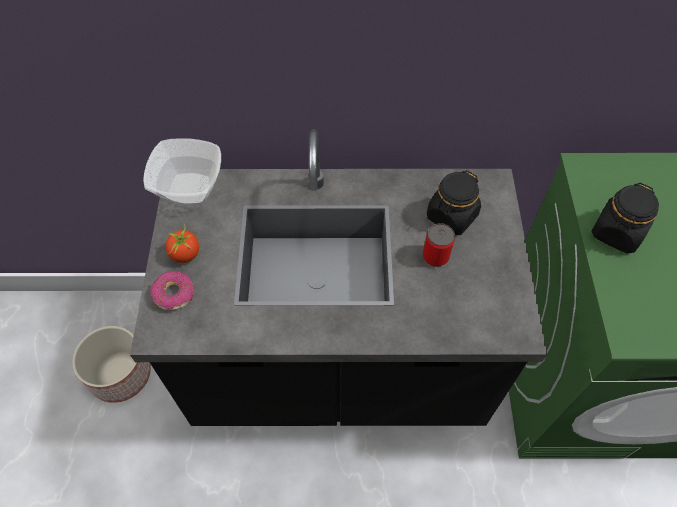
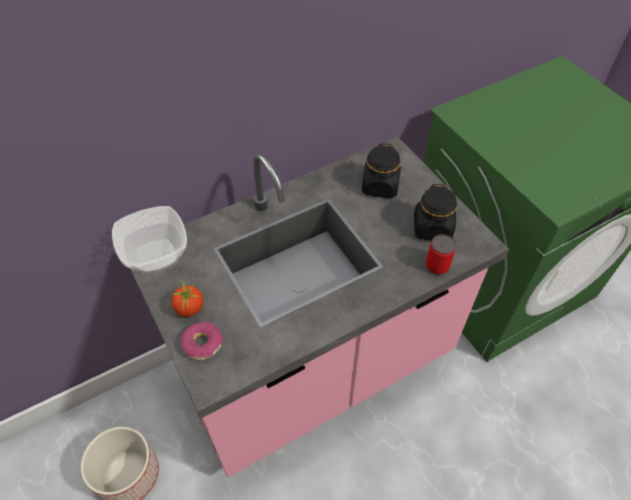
camera: 30 degrees left, 5 degrees down
black counter [130,129,547,426] -> pink counter [131,137,509,478]
can [423,223,455,267] -> can moved to [426,234,456,275]
black jar [592,183,659,253] -> black jar moved to [414,184,457,240]

